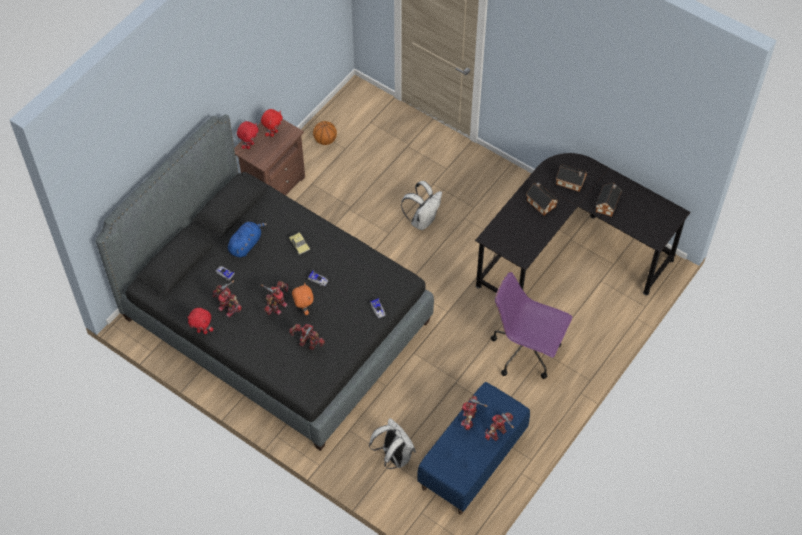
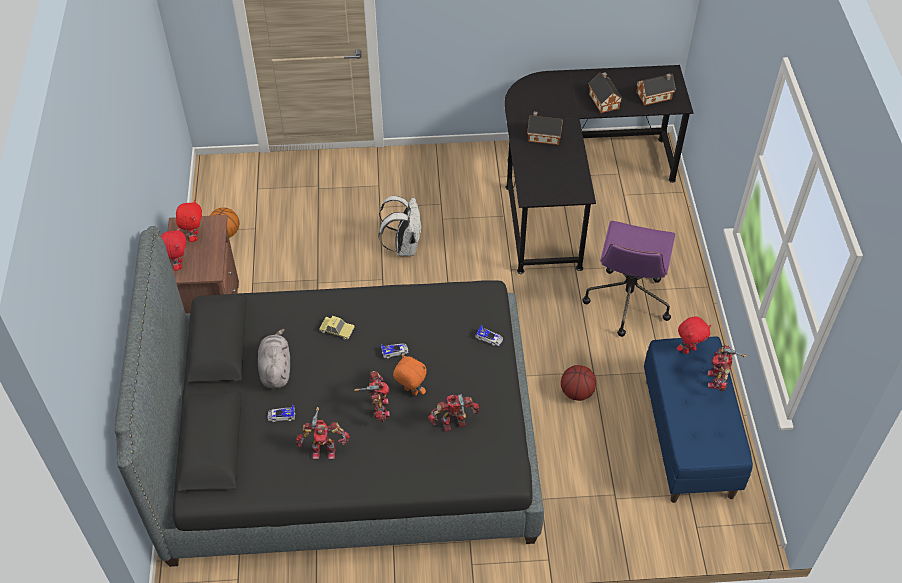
camera: 40 degrees left, 5 degrees down
red plush toy [187,308,213,334] -> red plush toy moved to [677,316,711,354]
blue plush toy [228,222,267,257] -> grey plush toy [258,329,290,388]
white backpack [369,418,416,469] -> none
toy robot [461,395,487,430] -> none
purple office chair [491,272,572,379] -> purple office chair turned 60 degrees counterclockwise [582,221,675,337]
toy house [556,164,587,192] -> toy house moved to [636,74,676,106]
none -> basketball [561,365,596,401]

